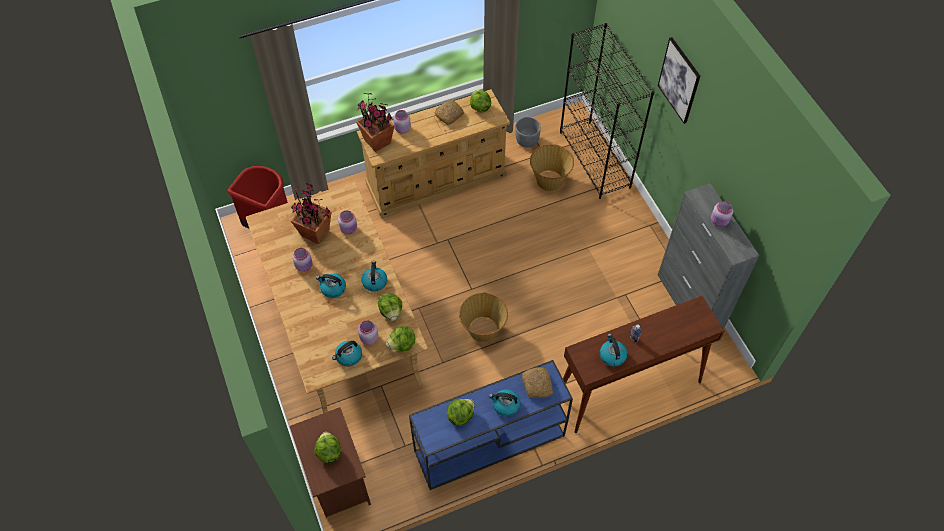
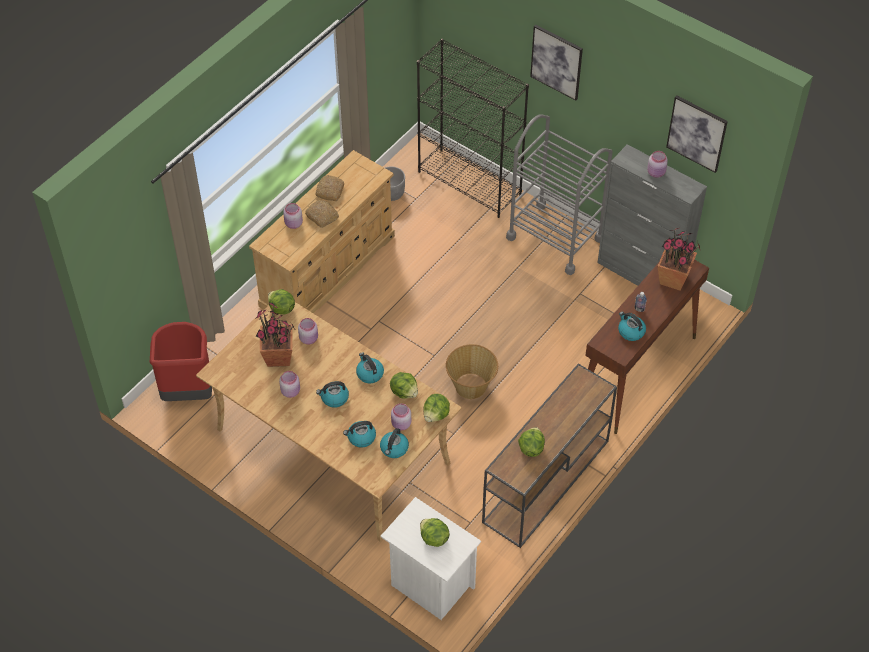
camera: 30 degrees left, 5 degrees down
brown nightstand [290,407,371,517] -> white nightstand [381,497,481,620]
potted plant [356,93,395,152] -> potted plant moved to [657,228,701,291]
blue console table [409,360,573,490] -> brown console table [482,364,617,548]
lettuce [470,90,491,112] -> lettuce moved to [268,289,295,315]
kettle [489,390,520,416] -> kettle moved to [343,421,376,448]
bread [522,367,553,398] -> bread moved to [305,200,339,228]
basket [530,144,574,191] -> none
none -> grey cart [506,114,613,275]
none -> picture [666,95,728,173]

